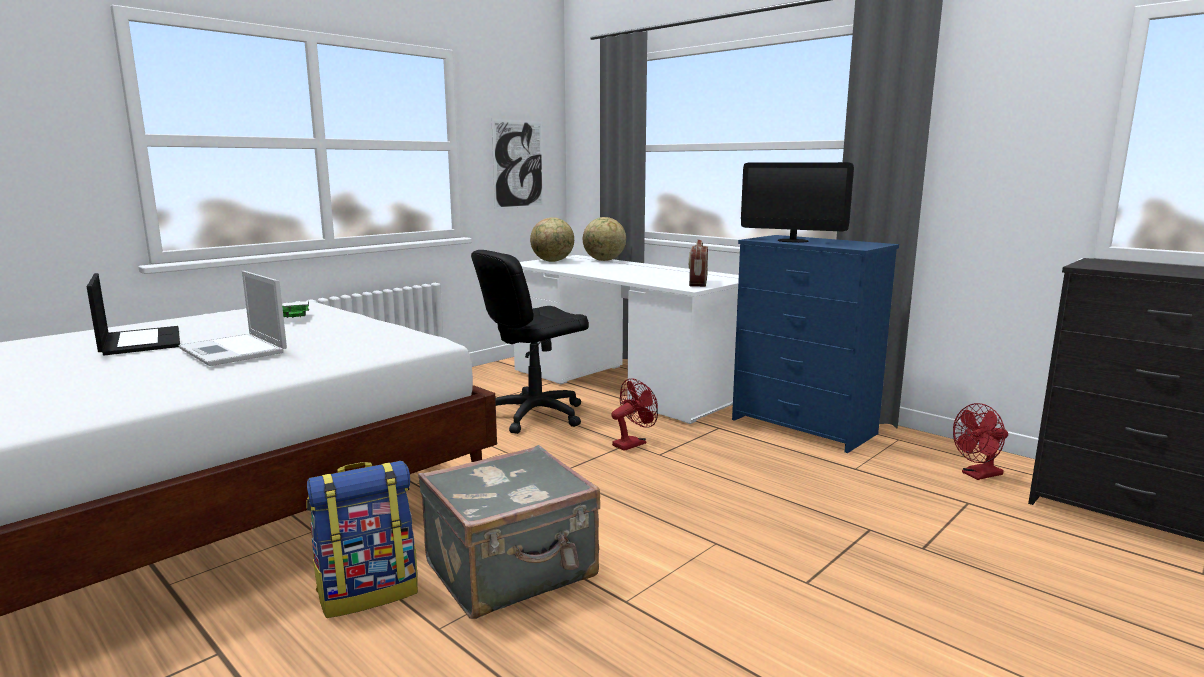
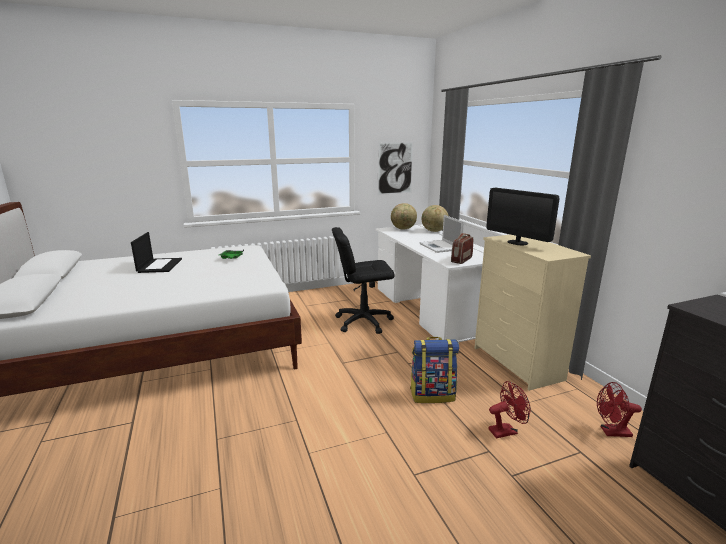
camera: 25 degrees right, 5 degrees up
laptop [178,271,287,366] -> laptop moved to [419,215,464,253]
backpack [306,461,418,618] -> backpack moved to [410,337,459,403]
grey suitcase [418,445,600,619] -> none
red fan [611,378,658,451] -> red fan moved to [489,381,531,438]
blue dresser [732,235,899,453] -> beige dresser [474,235,591,391]

